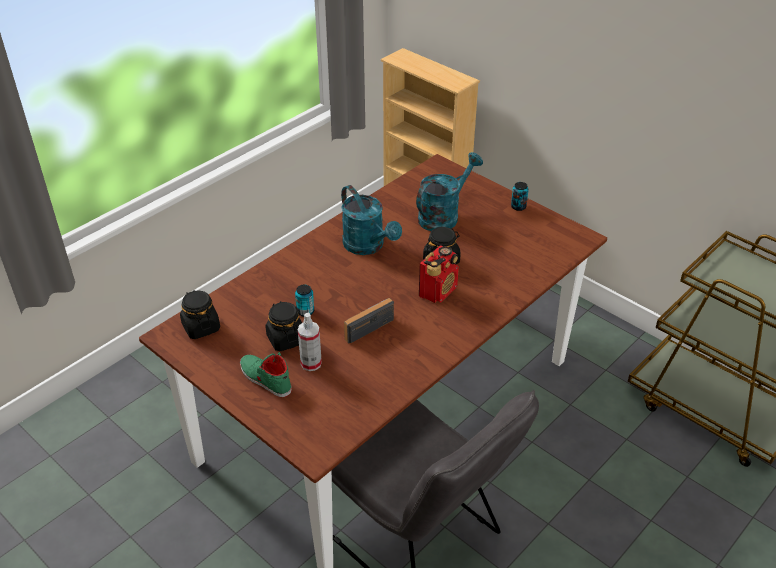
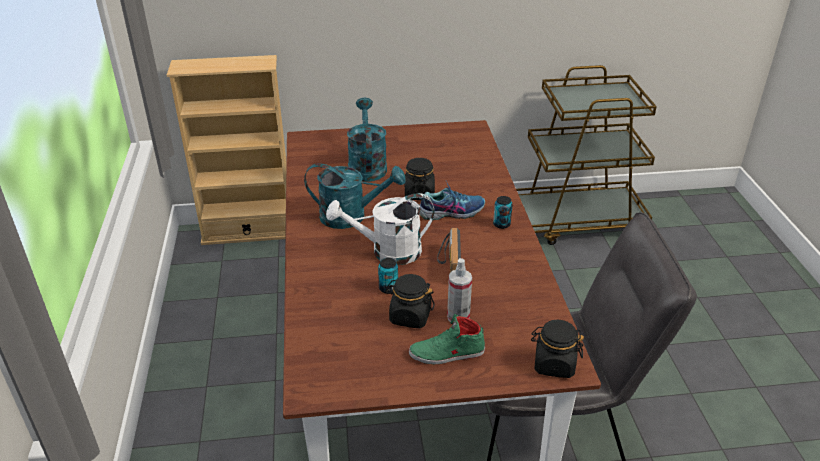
camera: 50 degrees left, 5 degrees down
black jar [180,290,220,339] -> black jar moved to [531,319,584,378]
radio [419,245,459,303] -> shoe [419,181,485,220]
can [511,182,529,211] -> can moved to [493,196,513,229]
none -> white watering can [326,193,434,265]

